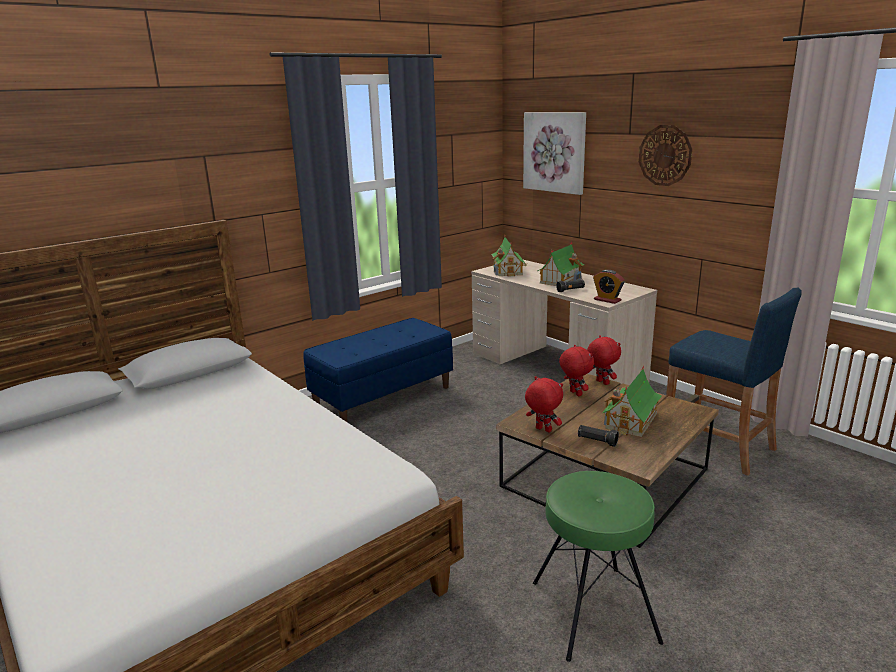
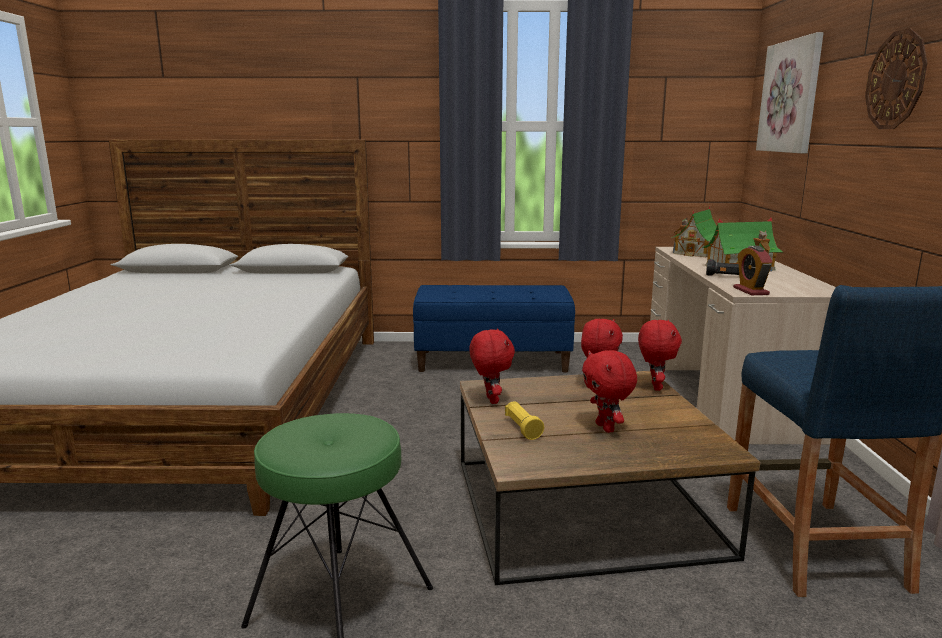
camera: 40 degrees right, 5 degrees down
black flashlight [578,425,619,447] -> yellow flashlight [505,401,544,440]
toy house [602,366,662,437] -> red plush toy [582,350,637,433]

